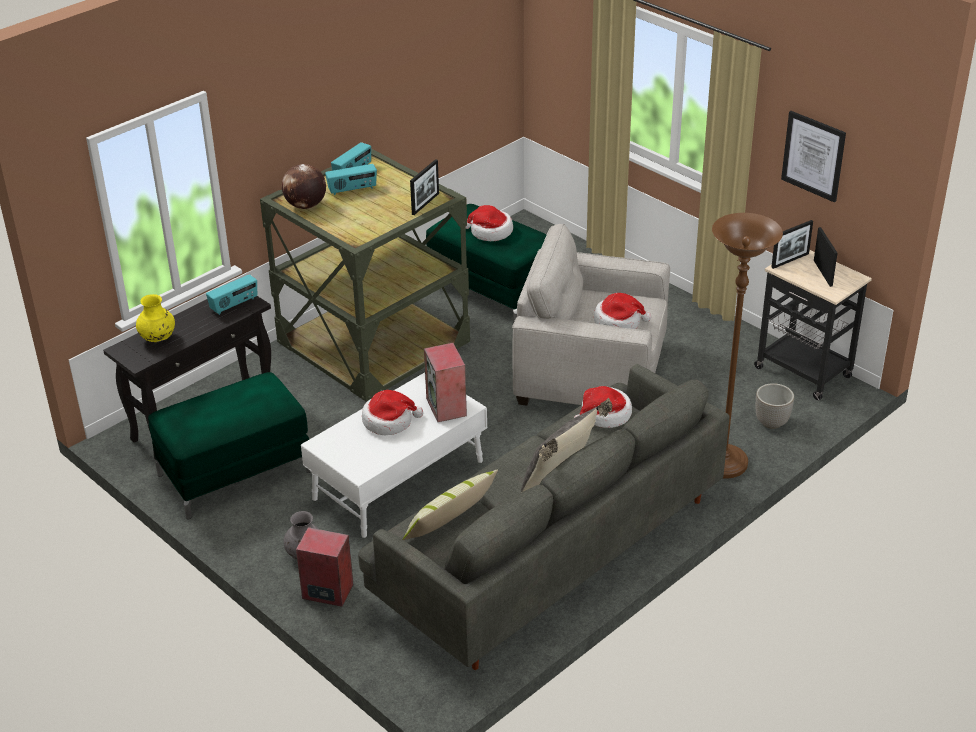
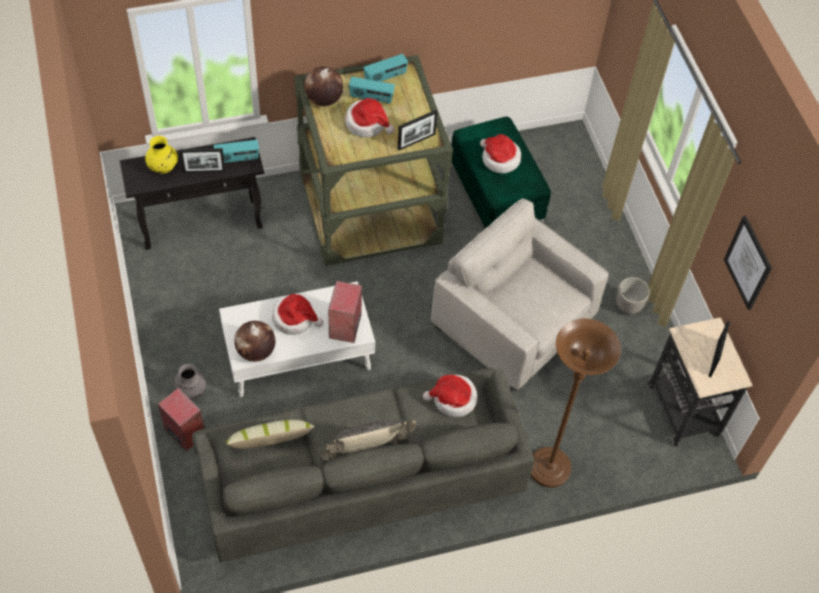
camera: 25 degrees right, 20 degrees up
green ottoman [148,372,310,519] -> none
hat [594,293,651,329] -> hat moved to [345,98,395,138]
planter [756,383,794,429] -> planter moved to [616,277,650,314]
picture frame [771,220,813,269] -> picture frame moved to [180,148,225,173]
none -> globe [234,321,276,362]

